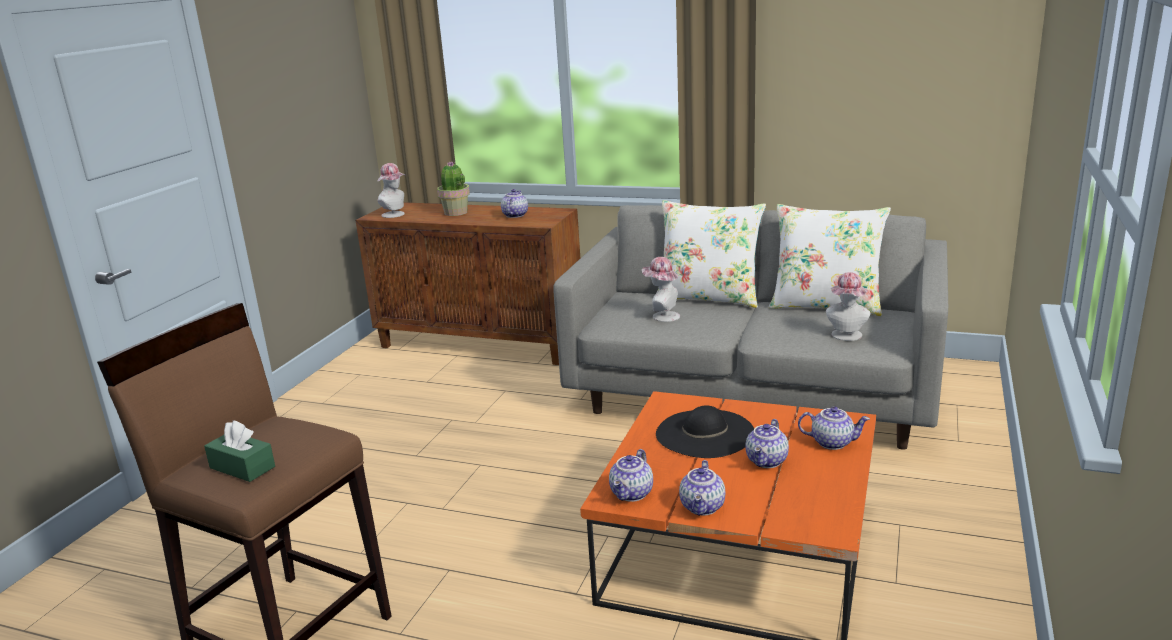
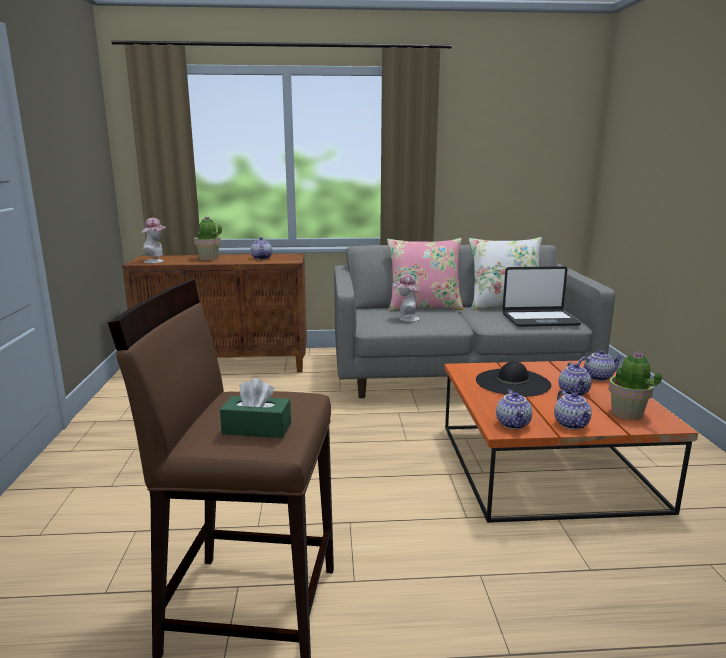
camera: 25 degrees left, 5 degrees down
white pillow [657,200,766,308] -> pink pillow [387,238,464,311]
hat [826,272,871,341] -> laptop [502,266,581,327]
none -> potted plant [608,351,662,420]

